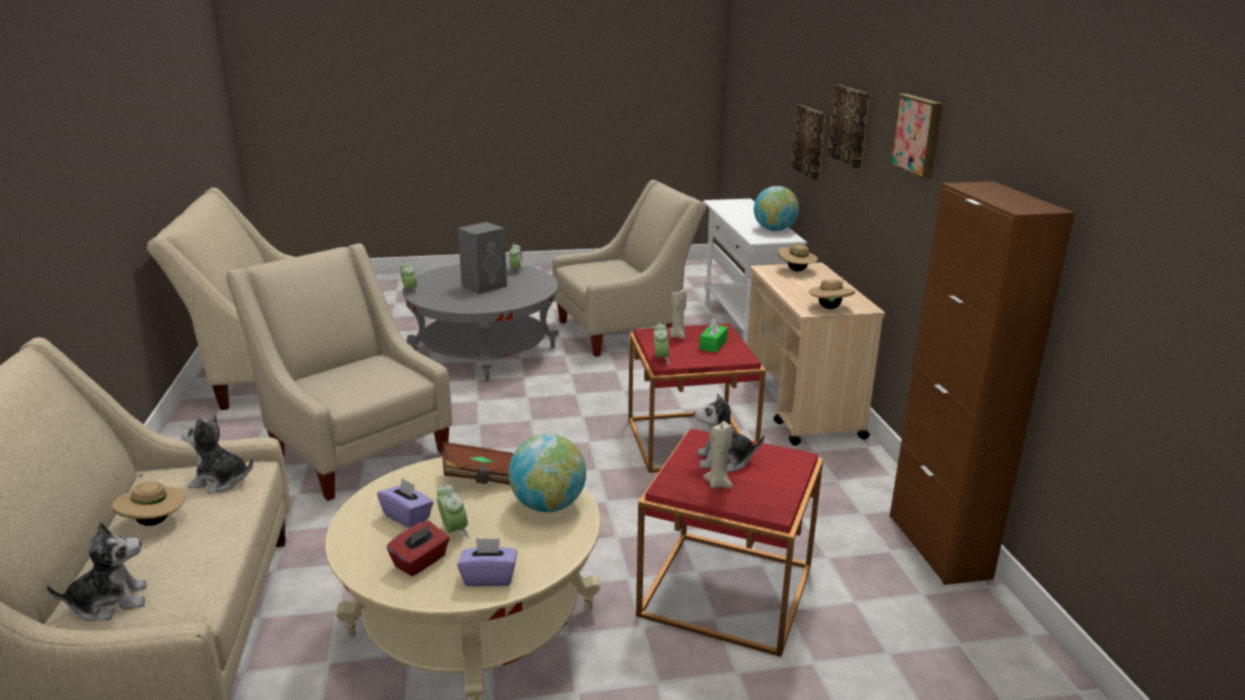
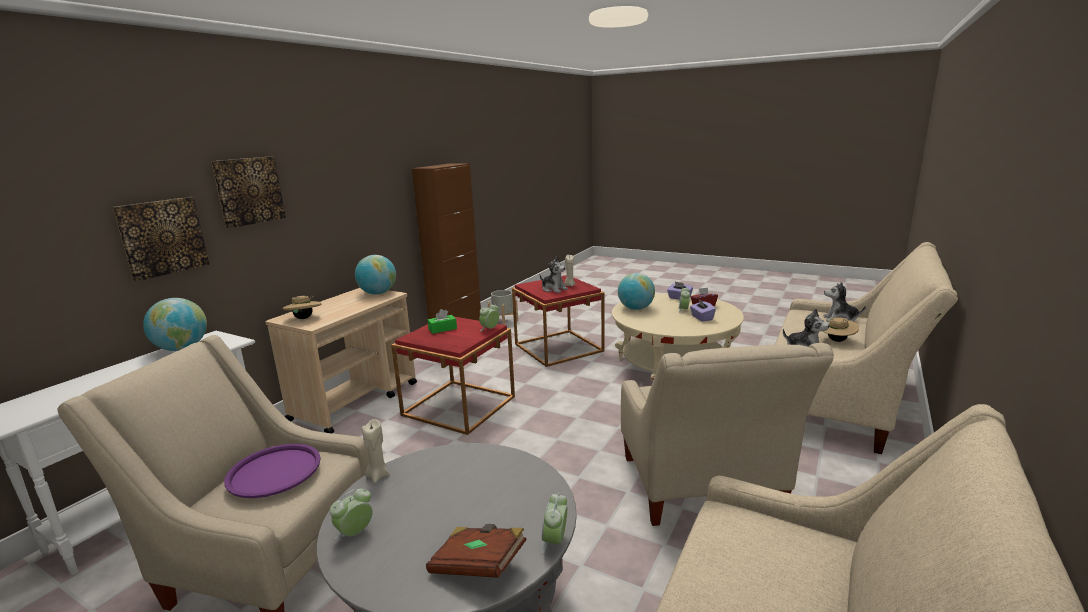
camera: 140 degrees left, 5 degrees down
brown book [442,442,513,485] -> brown book moved to [426,524,527,578]
grey speaker [458,222,507,294] -> none
beige candle [669,290,686,339] -> beige candle moved to [362,419,389,483]
beige hat [809,277,855,309] -> globe [355,255,396,294]
picture [890,94,943,179] -> none
none -> purple tray [224,444,321,498]
none -> grey planter [487,290,518,325]

